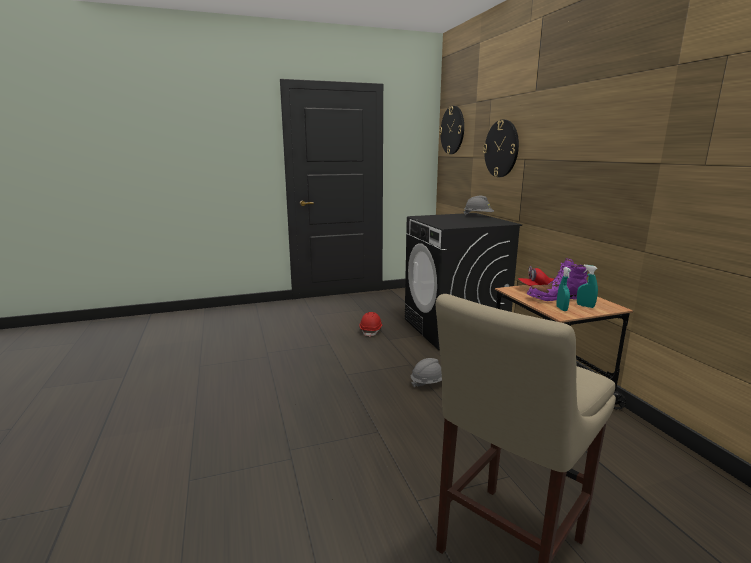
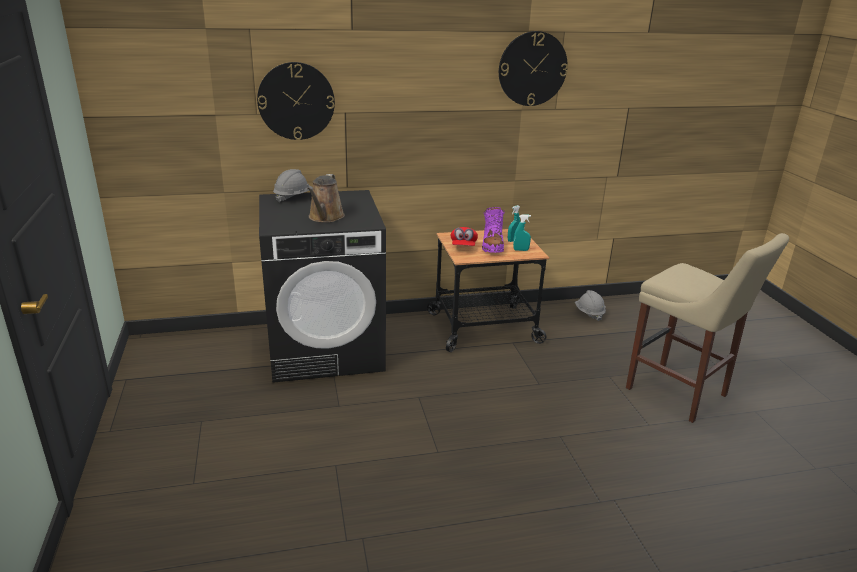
camera: 85 degrees left, 10 degrees up
red hard hat [359,312,383,337] -> none
grey hard hat [411,358,442,387] -> grey hard hat moved to [575,290,606,321]
wall clock [439,106,464,154] -> wall clock moved to [499,31,568,106]
none -> brown watering can [307,174,345,223]

